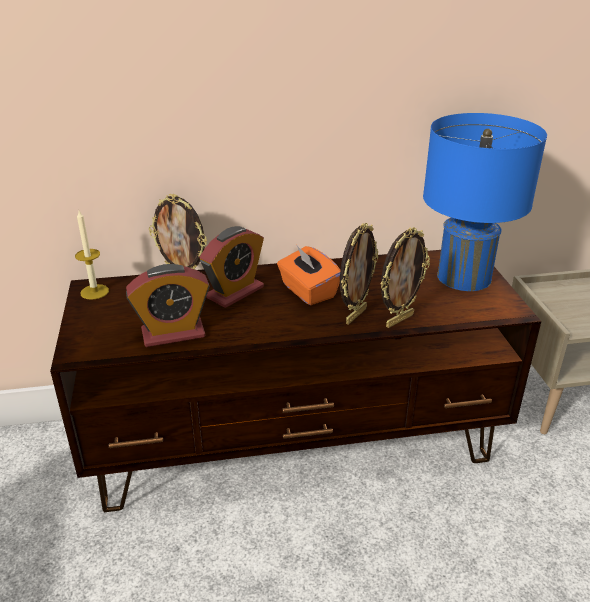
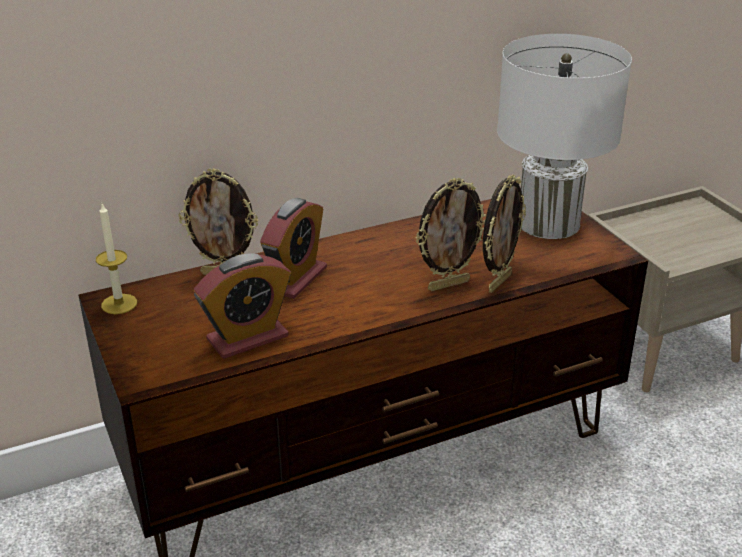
camera: 15 degrees left, 0 degrees up
orange tissue box [277,246,340,305] -> none
picture frame [340,223,378,325] -> picture frame turned 45 degrees clockwise [415,178,486,291]
blue table lamp [423,113,547,291] -> white table lamp [497,34,632,239]

